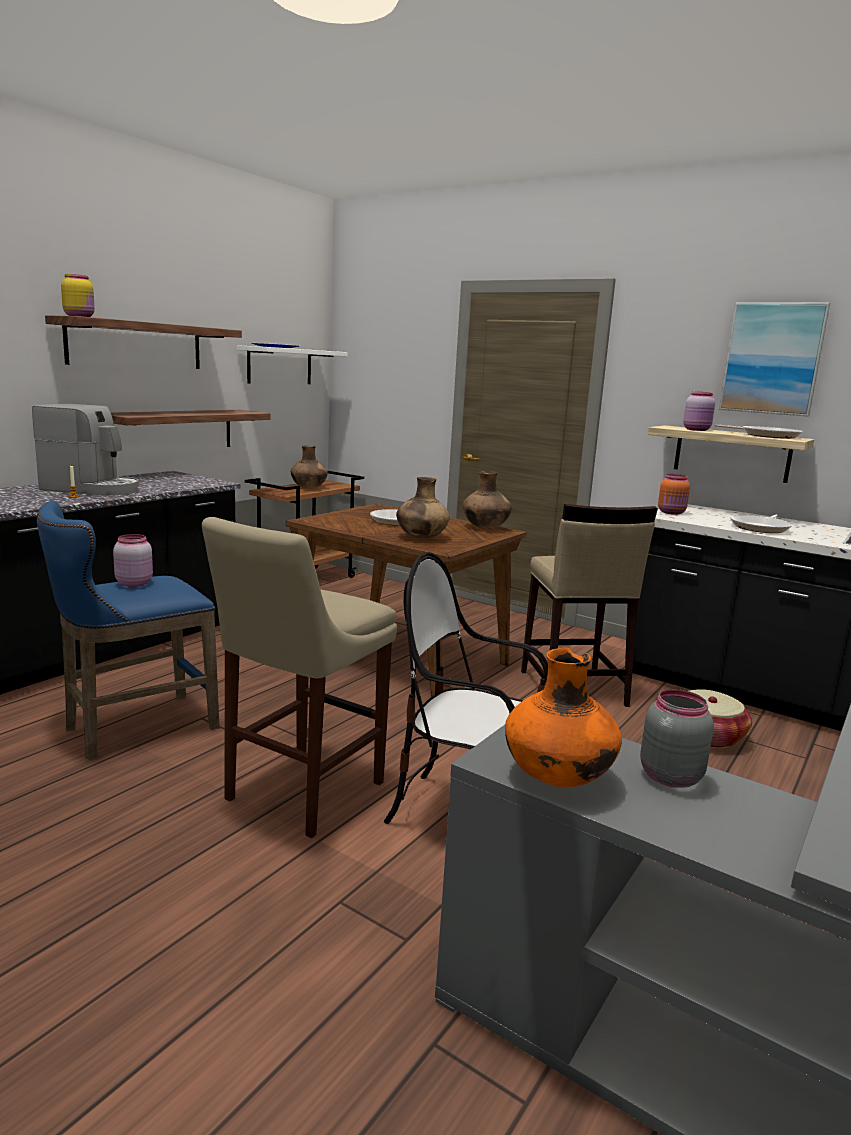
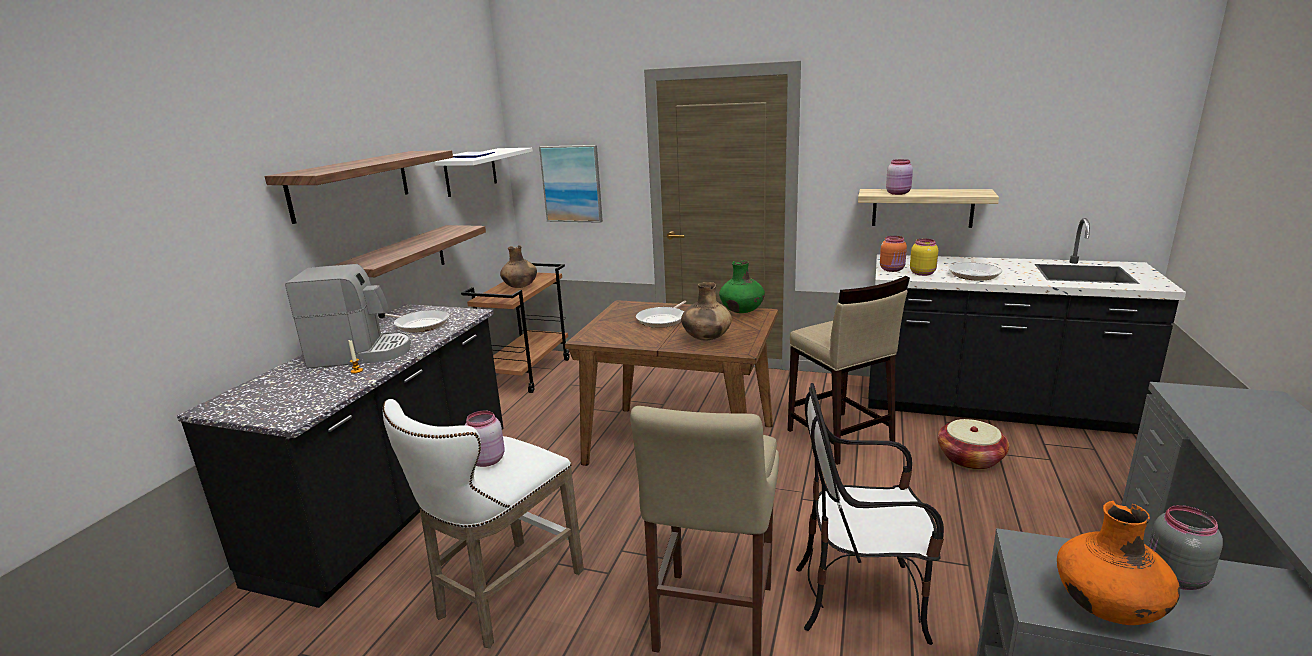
camera: 15 degrees left, 5 degrees up
blue stool [37,501,220,760] -> white stool [383,399,584,648]
yellow jar [61,274,95,317] -> yellow jar moved to [910,239,938,276]
brown vase [463,471,512,529] -> green vase [719,260,765,313]
frying pan [715,424,803,439] -> frying pan moved to [385,310,449,332]
picture [719,302,830,416] -> picture moved to [539,145,603,223]

